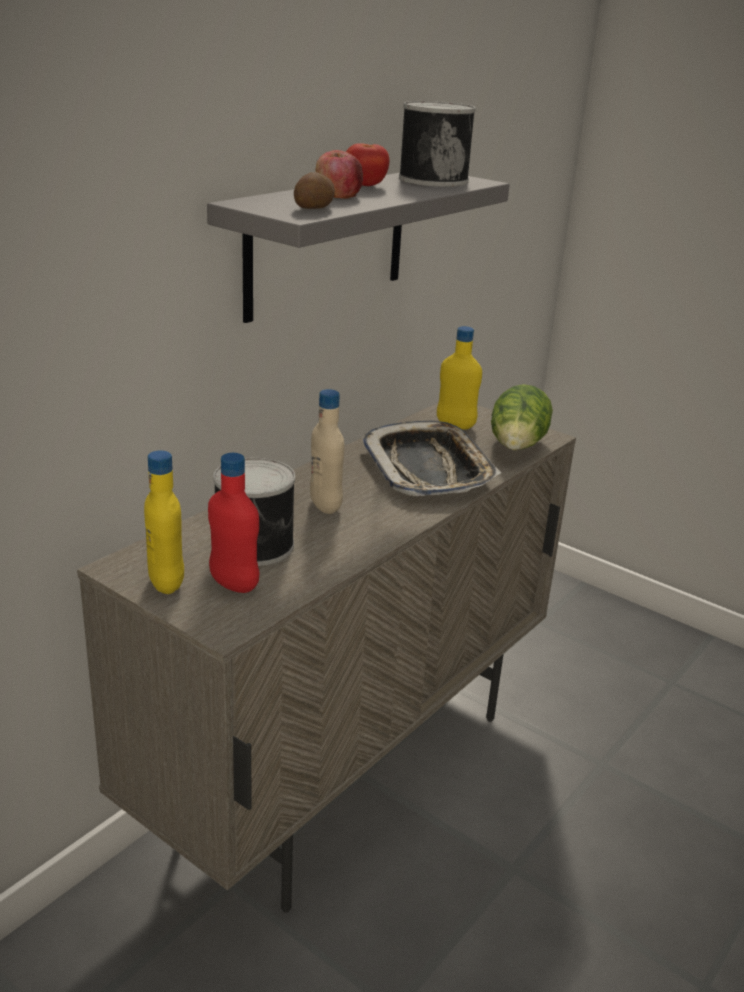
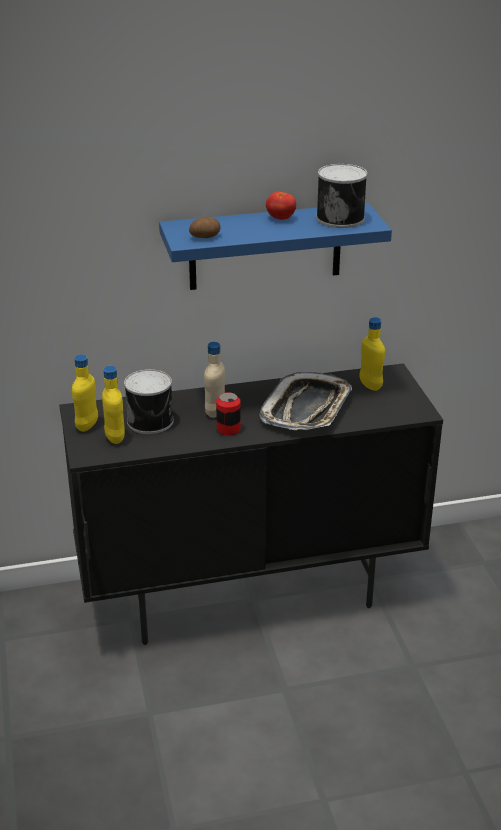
camera: 40 degrees right, 5 degrees up
beige cabinet [77,402,576,913] -> black cabinet [59,363,443,645]
grey shelf [207,173,510,323] -> blue shelf [159,203,392,290]
red bottle [208,453,259,593] -> yellow bottle [102,366,125,444]
apple [316,150,363,199] -> none
lettuce [491,384,553,450] -> none
none -> can [216,392,241,436]

